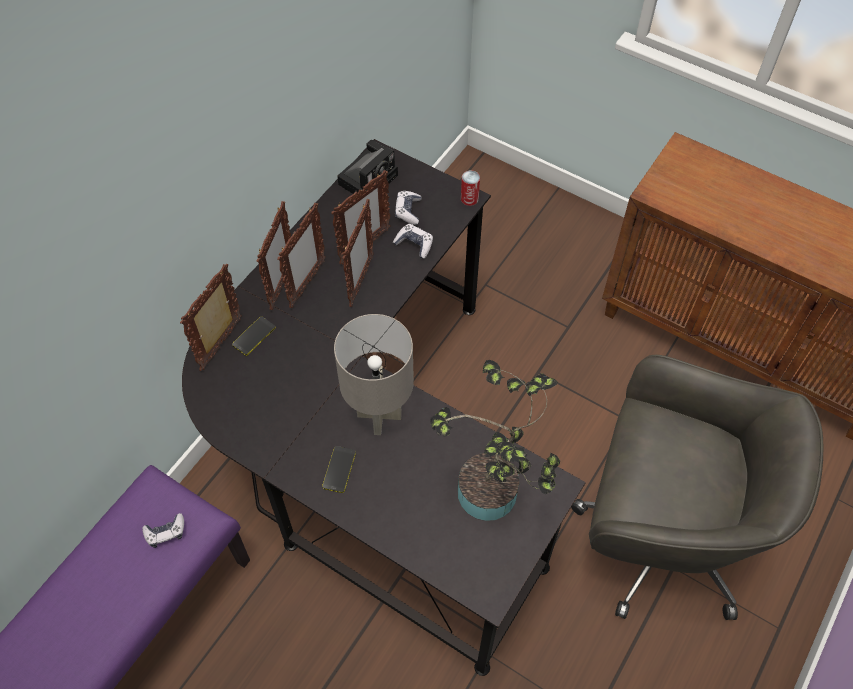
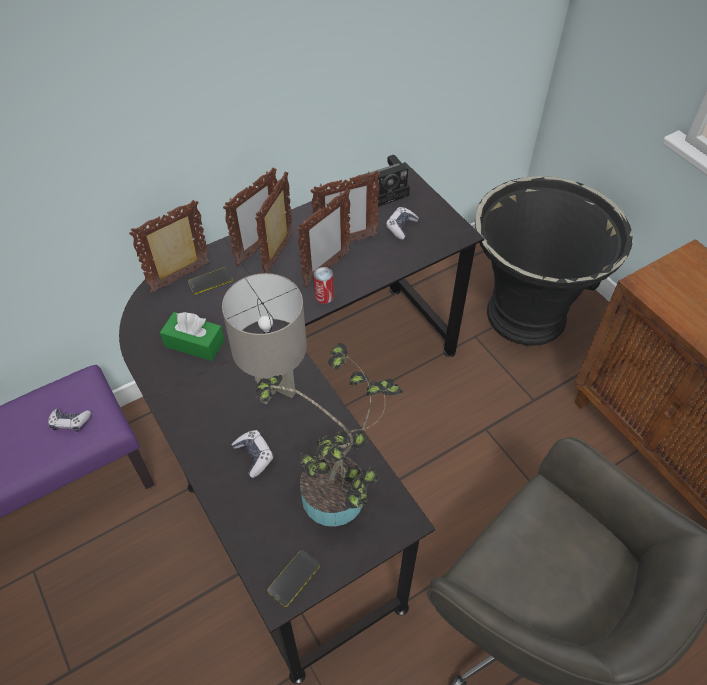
camera: 25 degrees right, 5 degrees down
picture frame [277,203,326,308] -> picture frame turned 150 degrees clockwise [255,172,293,273]
phone [322,446,356,493] -> phone moved to [267,550,320,607]
game controller [393,224,433,258] -> game controller moved to [231,430,274,478]
can [461,170,480,206] -> can moved to [313,267,334,304]
none -> green tissue box [160,312,224,361]
none -> black planter [475,176,633,346]

